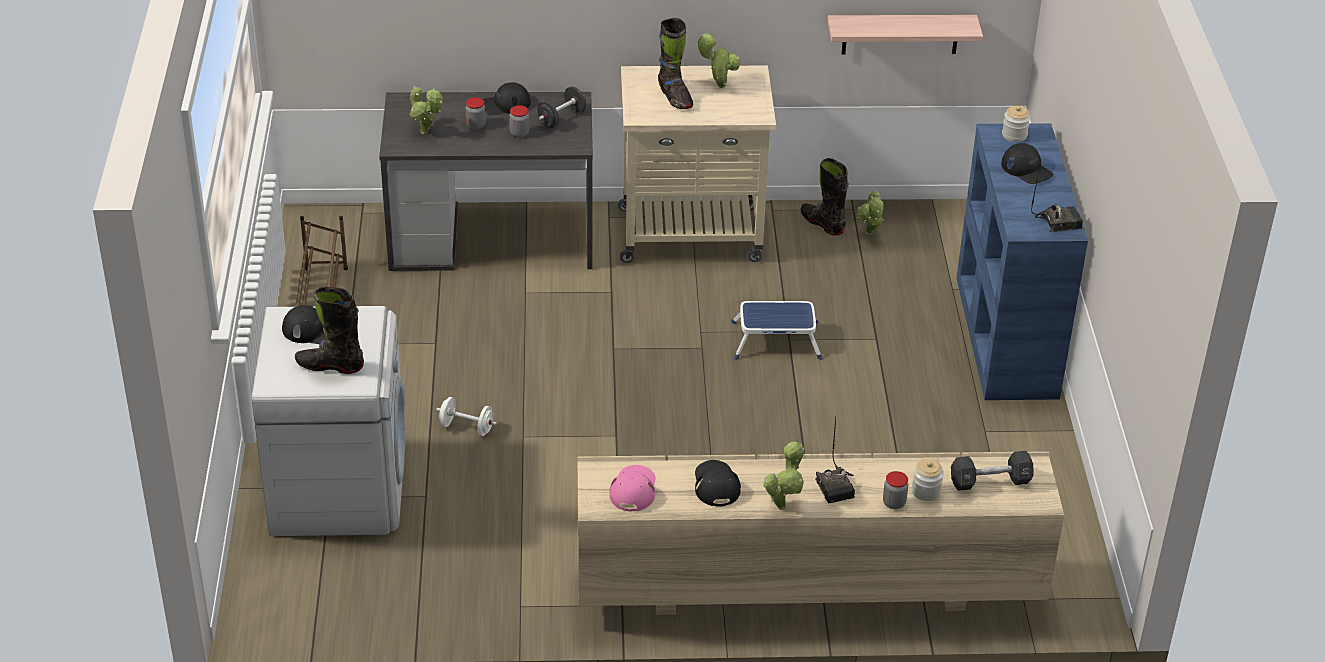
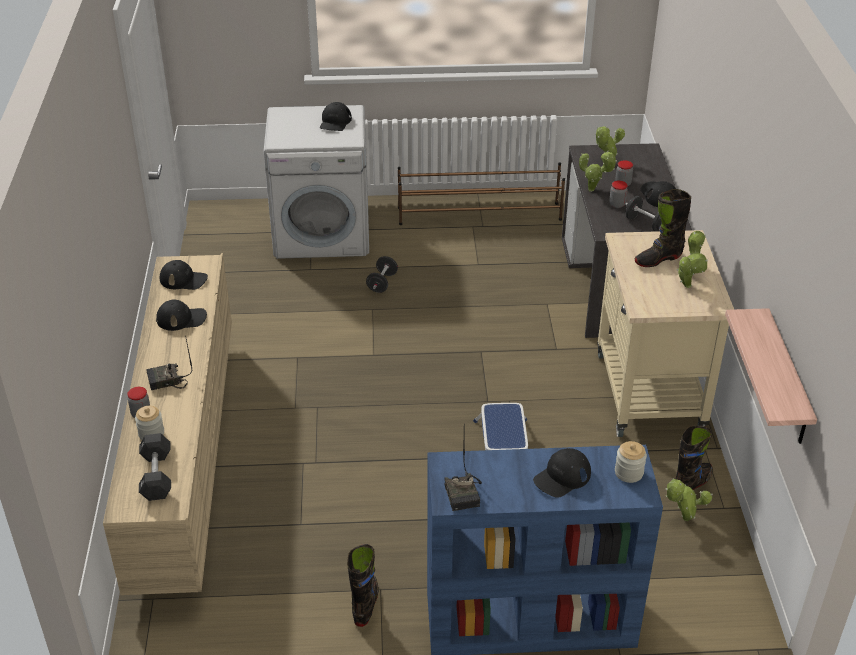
camera: 90 degrees right, 0 degrees up
black boot [295,287,364,374] -> black boot moved to [347,544,379,627]
white dumbbell [436,397,497,436] -> black dumbbell [366,256,398,293]
pink cap [609,465,656,512] -> black cap [160,260,208,290]
potted plant [764,442,804,510] -> potted plant moved to [579,150,617,192]

